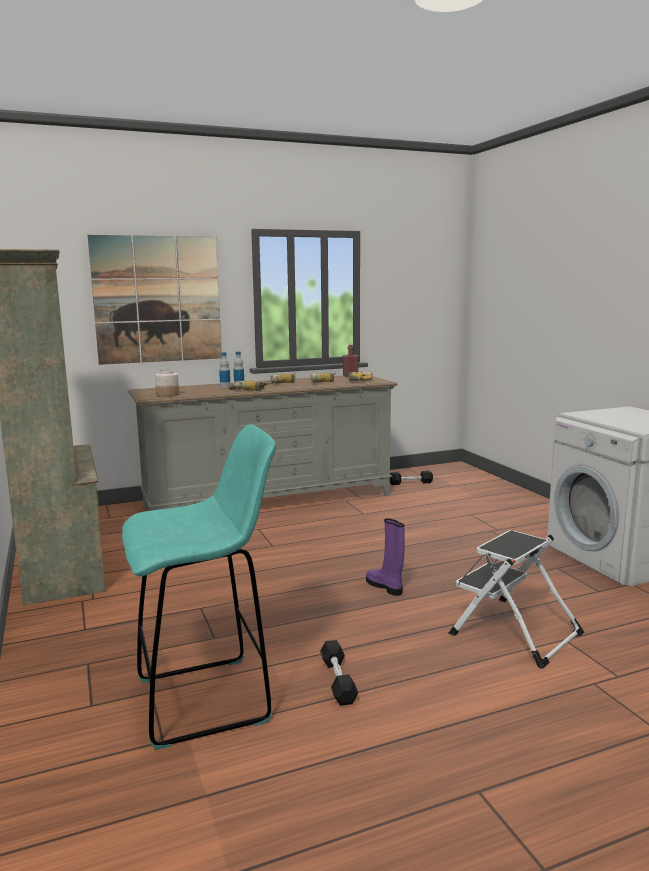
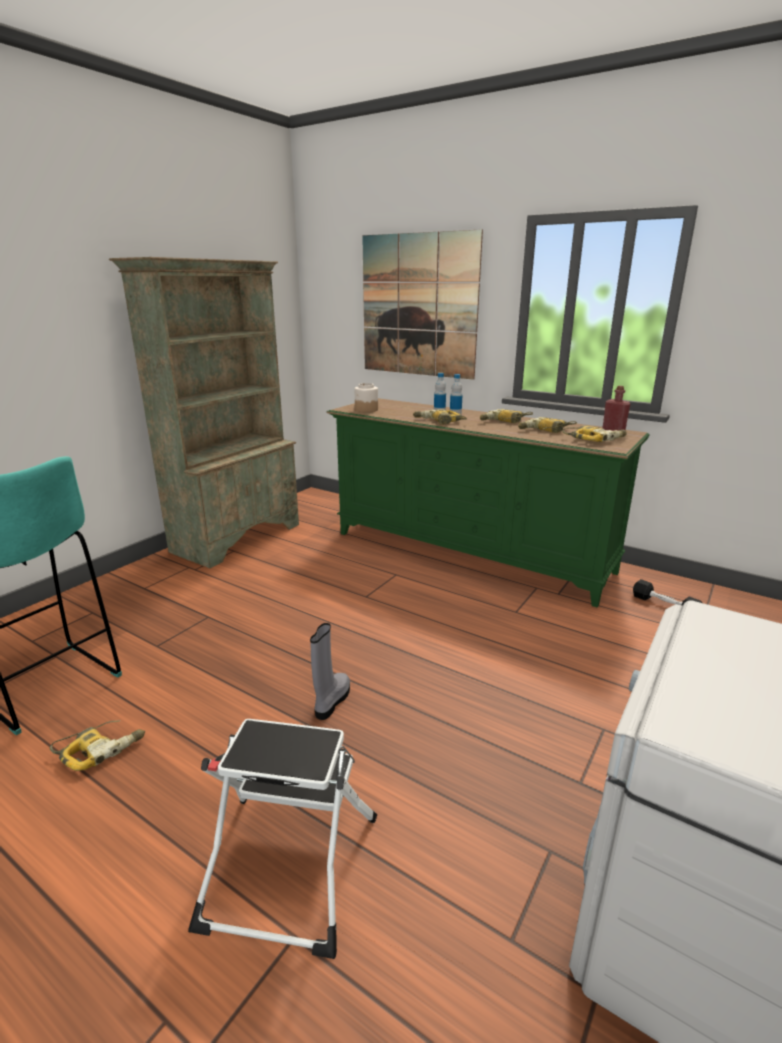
camera: 55 degrees right, 10 degrees up
grey cabinet [128,375,398,511] -> green cabinet [327,398,650,608]
black dumbbell [320,640,358,706] -> power drill [50,720,145,771]
purple boot [366,518,405,596] -> grey boot [310,623,350,720]

